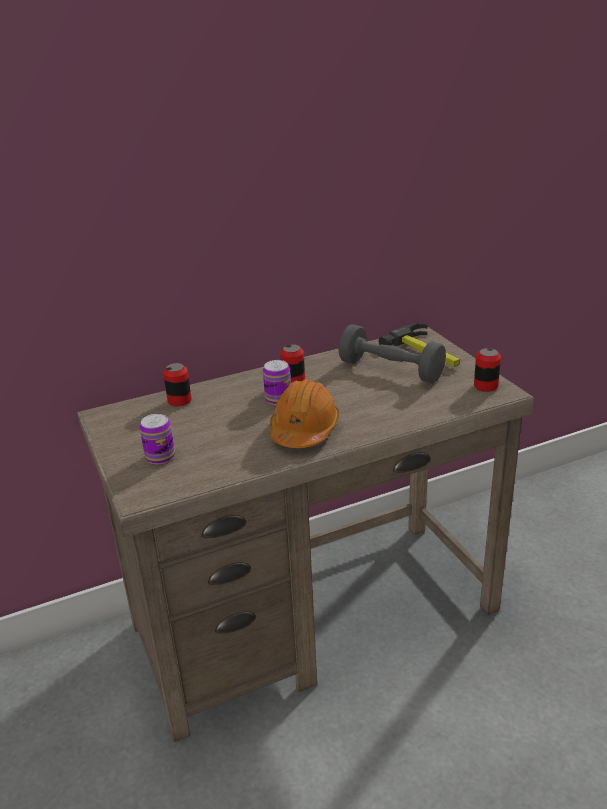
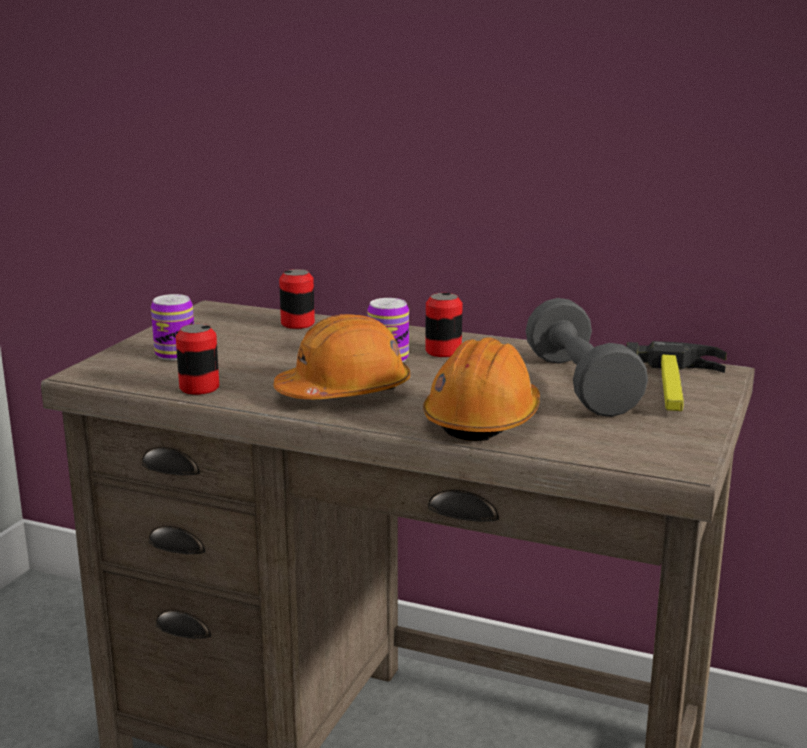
camera: 45 degrees right, 10 degrees down
can [474,348,501,392] -> can moved to [176,324,219,395]
none -> orange hard hat [423,337,540,441]

